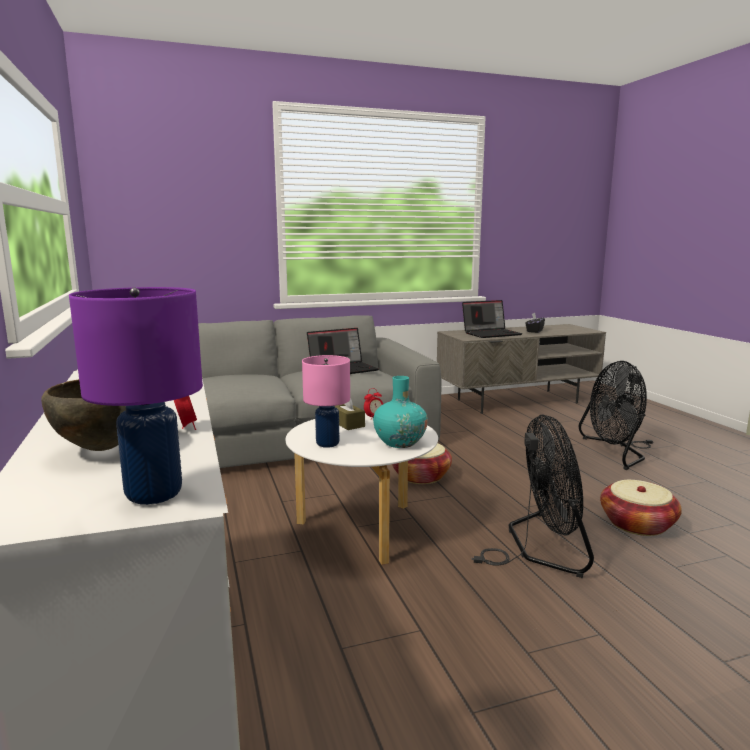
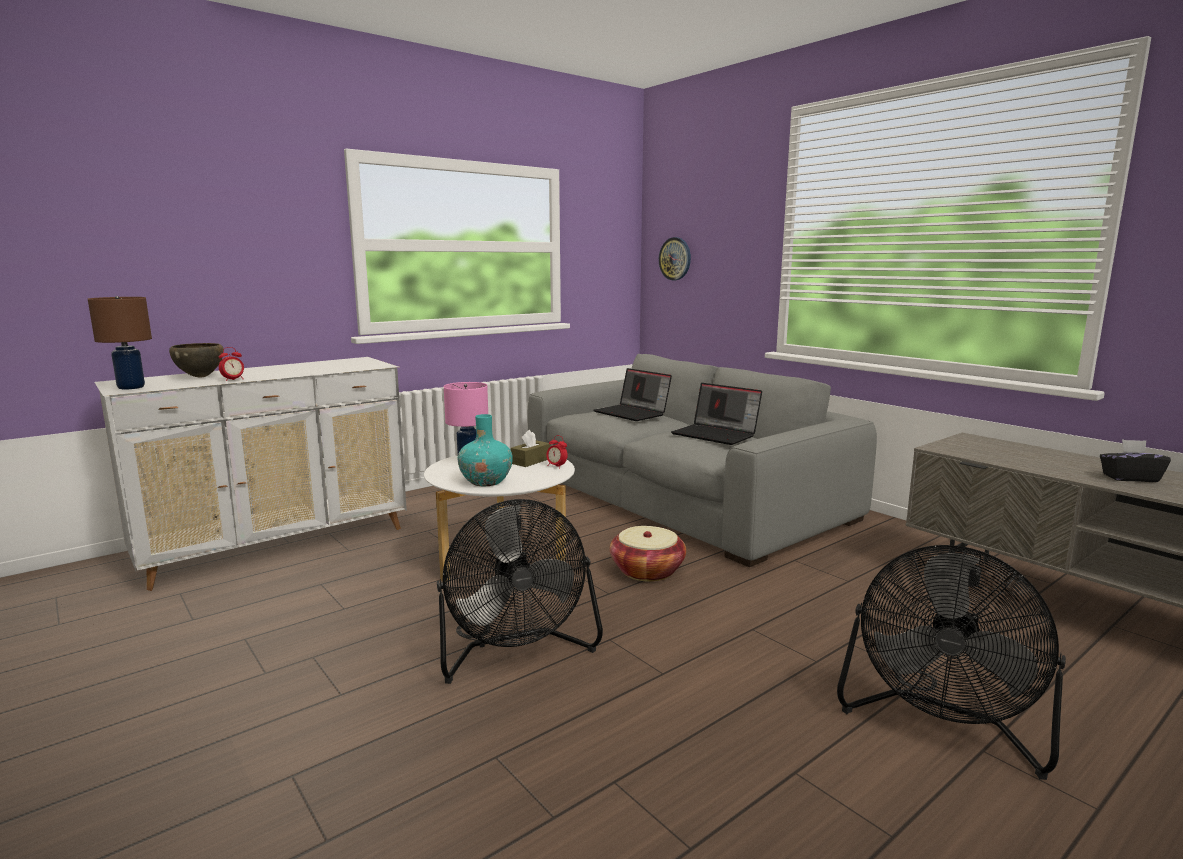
camera: 70 degrees right, 0 degrees up
purple table lamp [69,287,203,505] -> brown table lamp [88,296,152,390]
laptop [462,300,523,338] -> laptop moved to [594,368,672,421]
black fan [579,361,654,470] -> black fan turned 120 degrees counterclockwise [837,545,1066,780]
basket [600,480,682,536] -> none
none -> wall clock [659,237,691,280]

